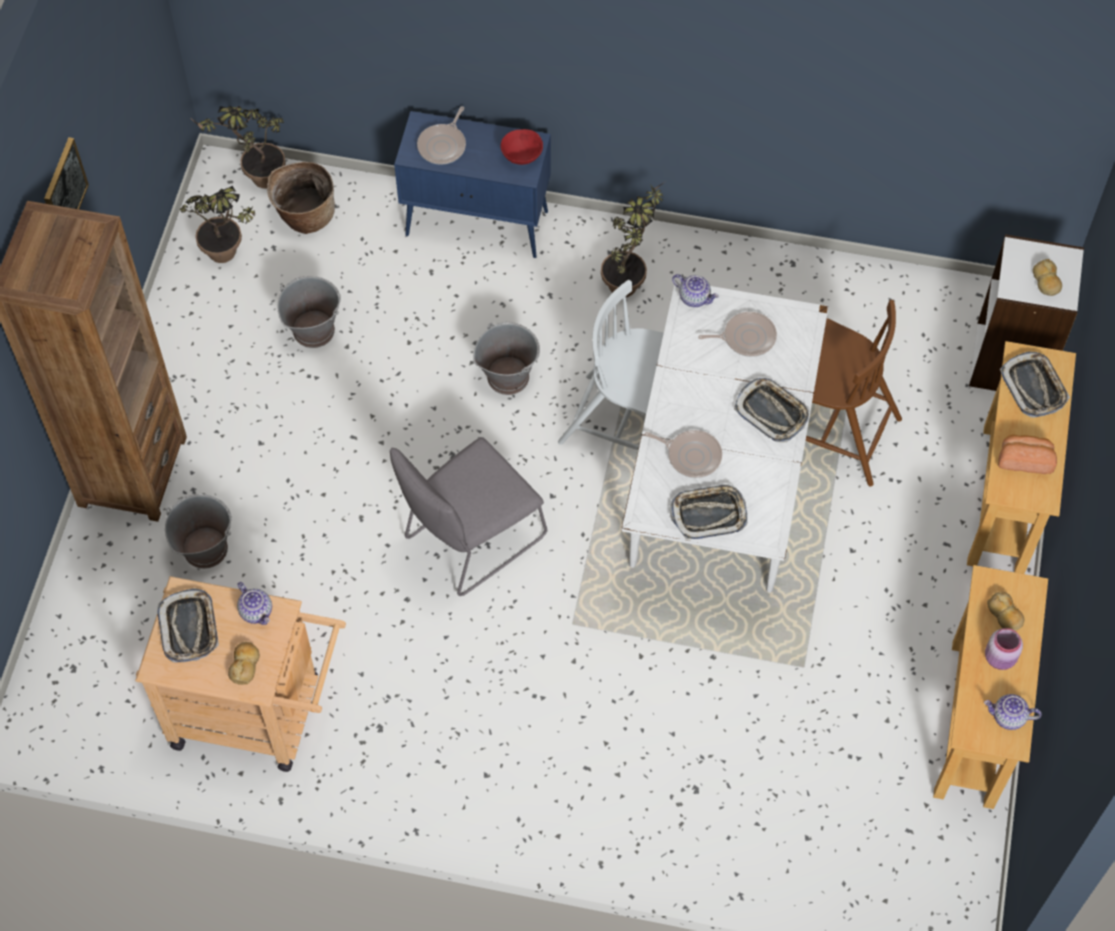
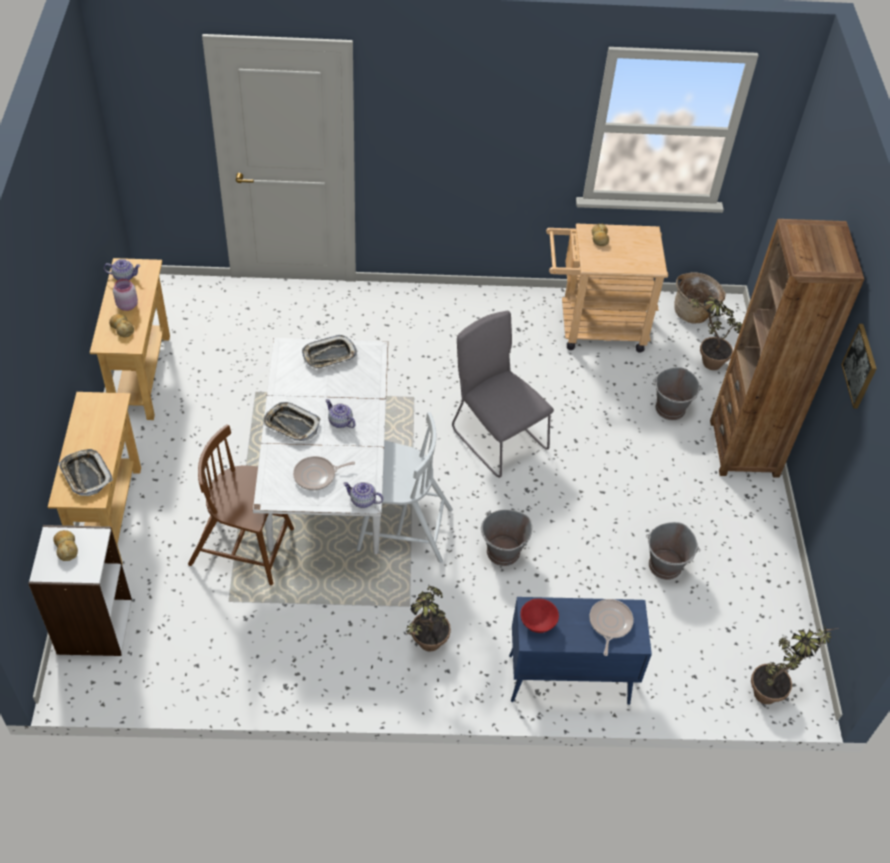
camera: 165 degrees right, 10 degrees down
tray [157,588,219,662] -> none
potted plant [180,186,255,263] -> potted plant moved to [687,294,742,370]
teapot [237,582,272,625] -> teapot moved to [326,399,356,428]
basket [267,162,335,234] -> basket moved to [674,272,725,323]
grey chair [390,437,547,596] -> grey chair turned 75 degrees counterclockwise [452,311,554,478]
frying pan [645,430,722,478] -> none
bread [998,435,1057,474] -> none

